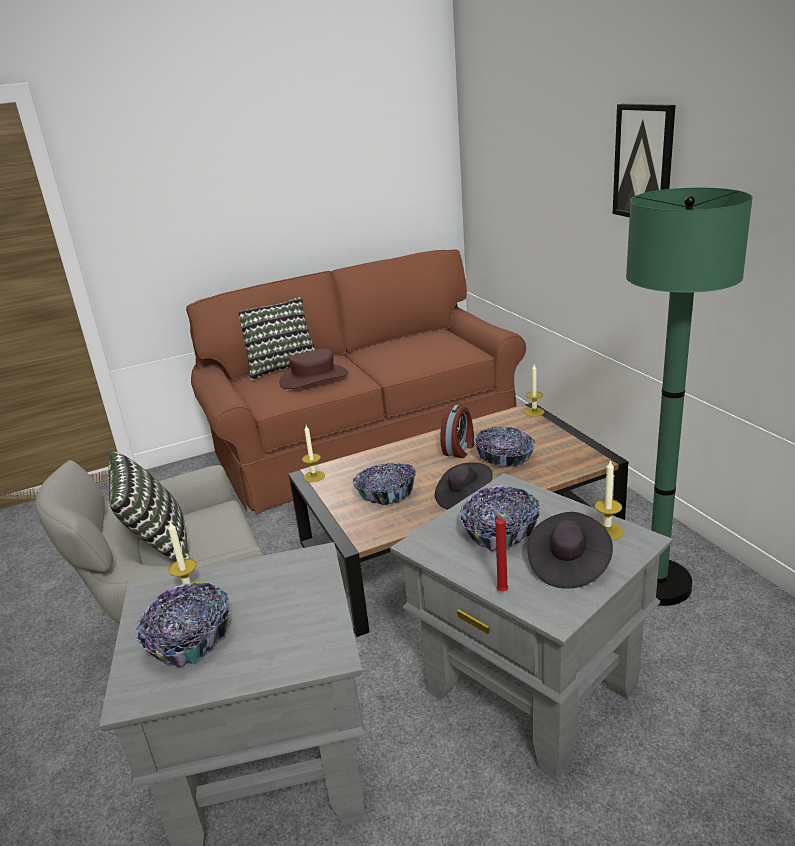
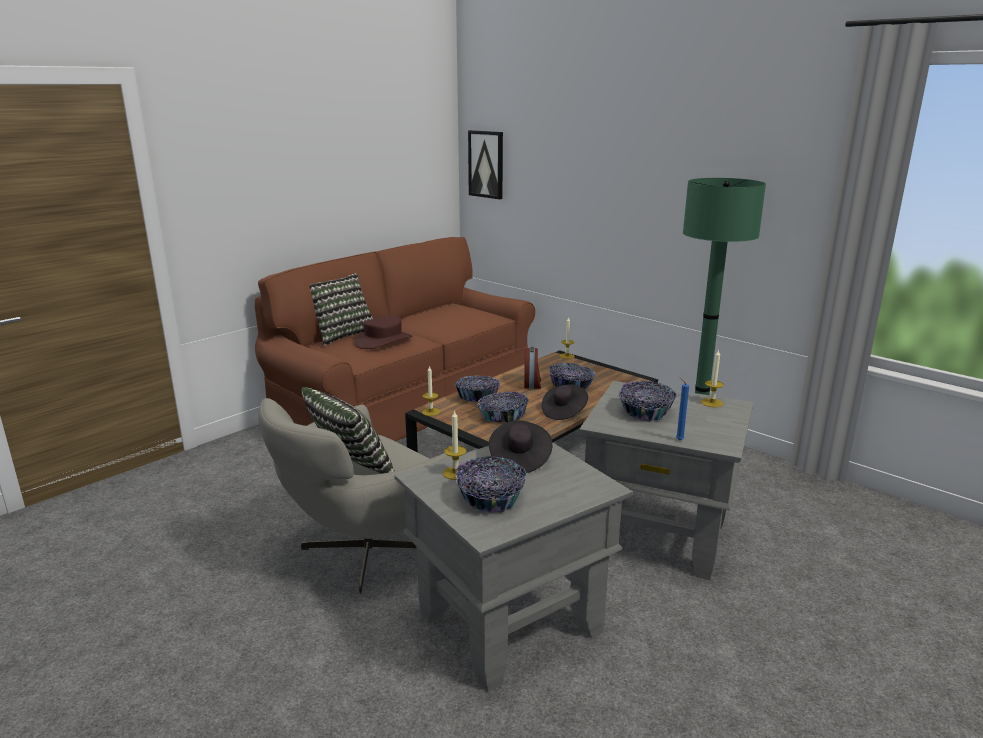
camera: 25 degrees left, 5 degrees down
red candle [494,508,509,592] -> blue candle [676,377,689,440]
black hat [527,512,613,589] -> black hat moved to [489,420,552,473]
picture [613,104,676,218] -> picture moved to [468,130,503,199]
none -> bowl [455,376,500,402]

